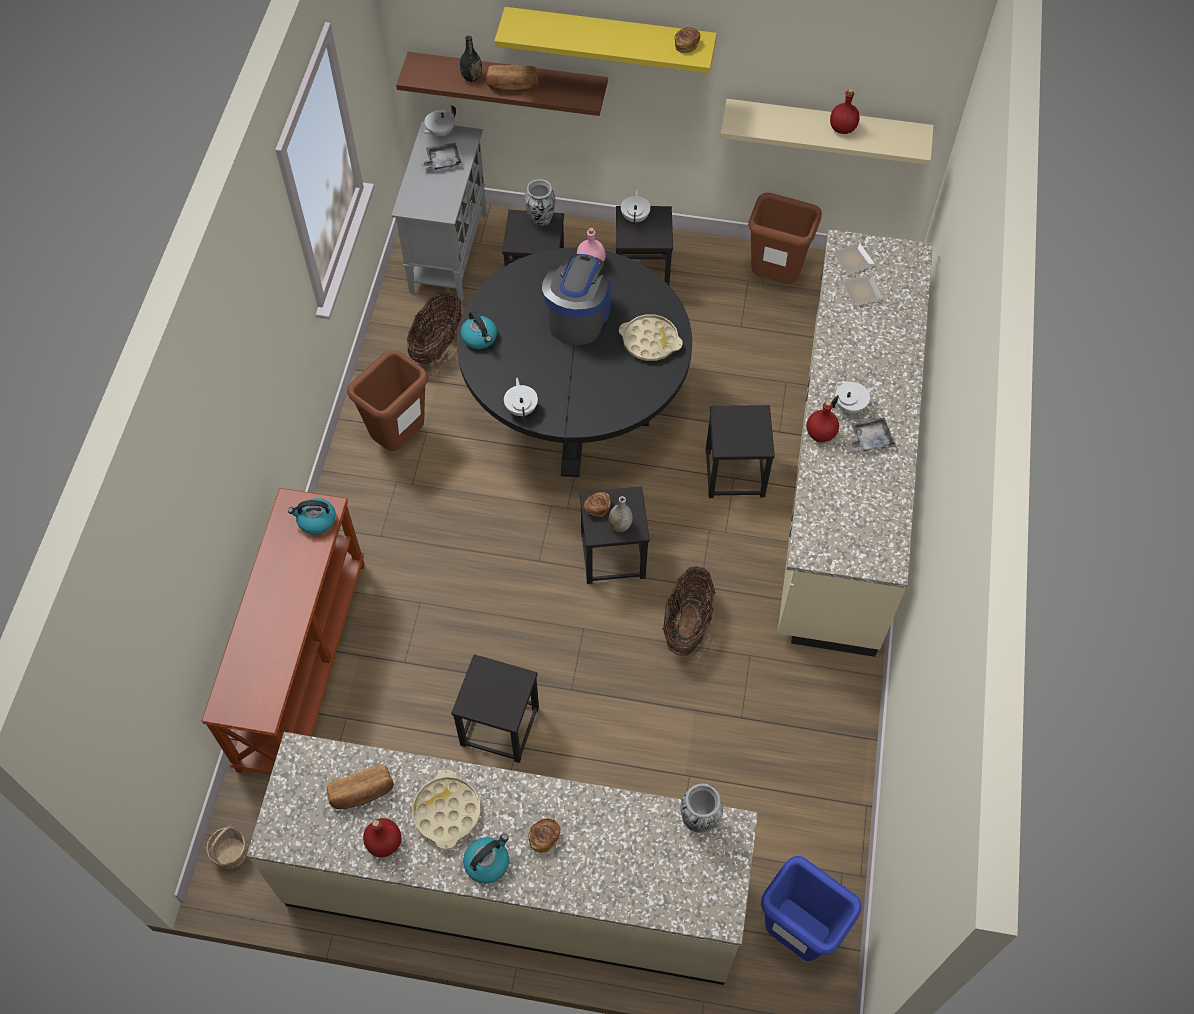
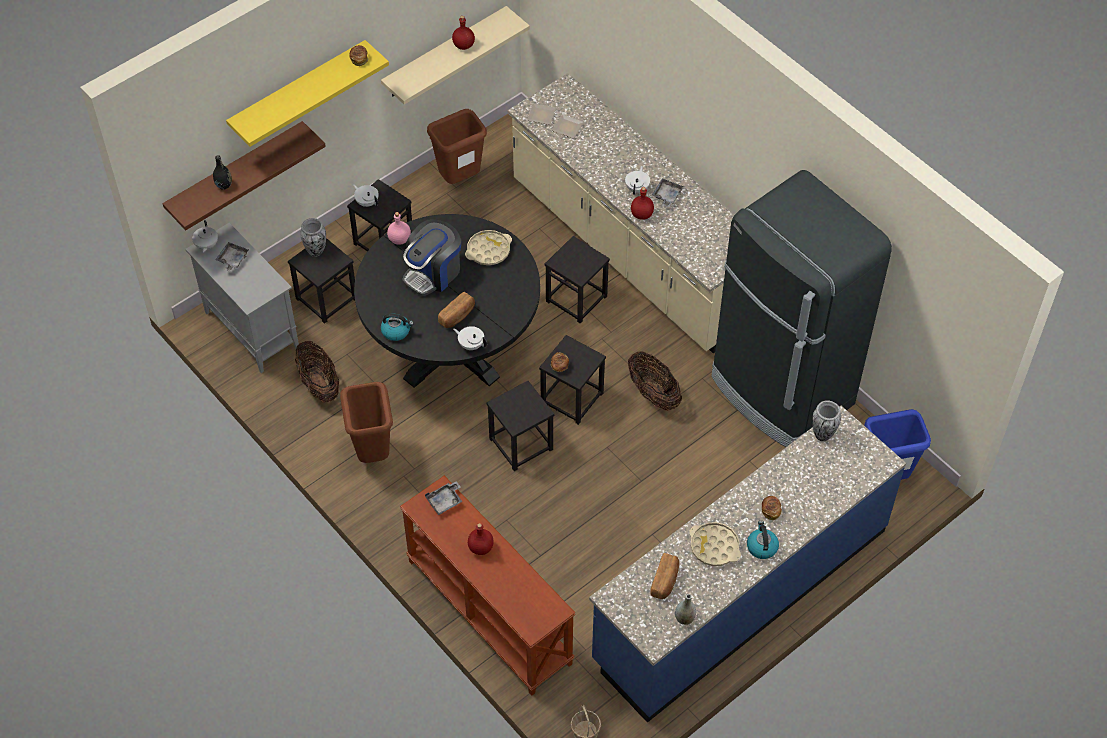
camera: 50 degrees left, 5 degrees down
beige counter [247,732,758,985] -> blue counter [589,406,906,723]
kettle [288,498,336,535] -> grey tray [425,481,462,515]
red bottle [363,818,401,857] -> red bottle moved to [468,523,494,555]
black stool [451,654,539,763] -> black stool moved to [486,381,554,471]
bread [486,65,538,92] -> bread moved to [438,292,475,328]
coffee machine [542,254,611,345] -> coffee machine turned 105 degrees counterclockwise [402,219,461,296]
grey vase [609,496,633,532] -> grey vase moved to [675,594,696,625]
none -> black fridge [712,170,892,447]

